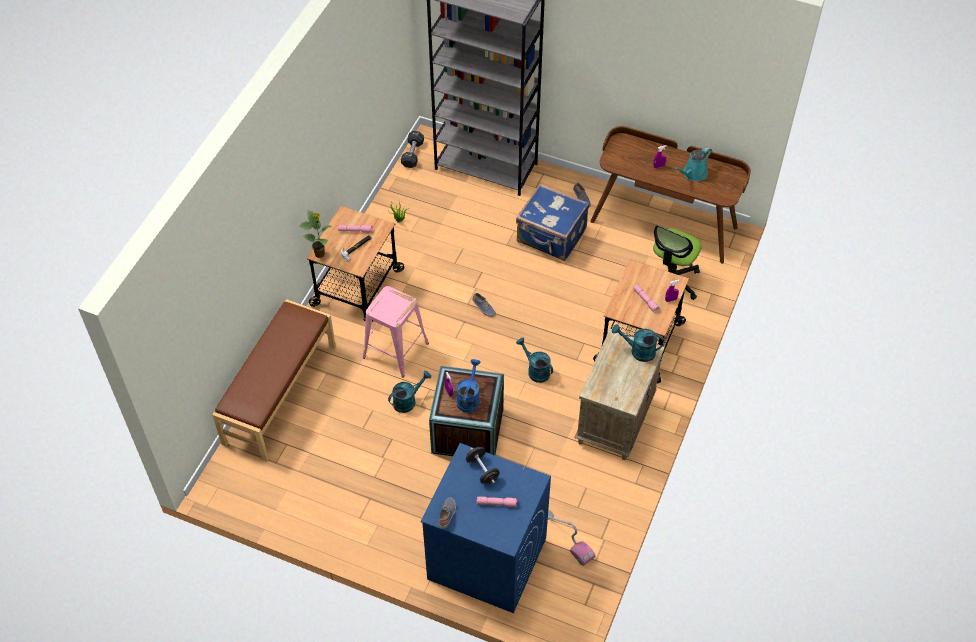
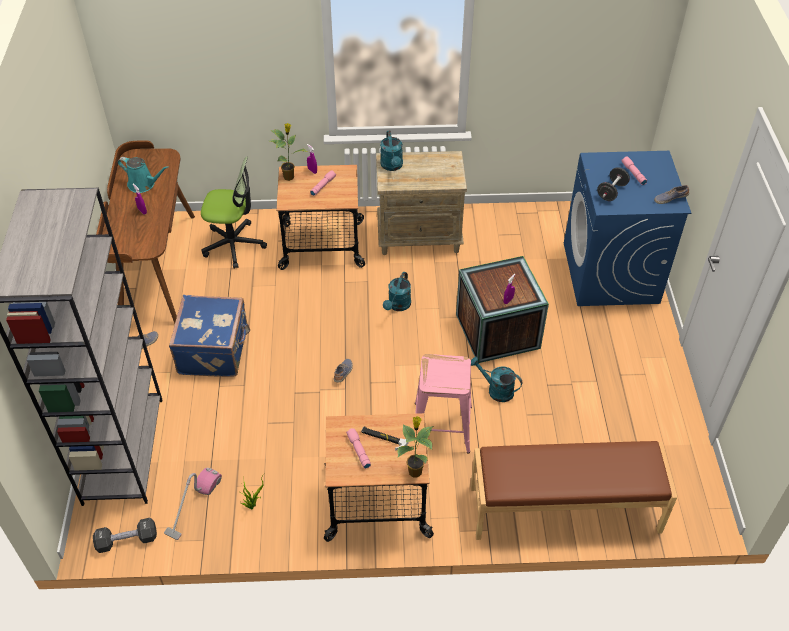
camera: 115 degrees left, 5 degrees down
blue watering can [456,359,480,412] -> none
vacuum cleaner [548,511,596,566] -> vacuum cleaner moved to [164,468,222,540]
none -> potted plant [270,123,307,181]

